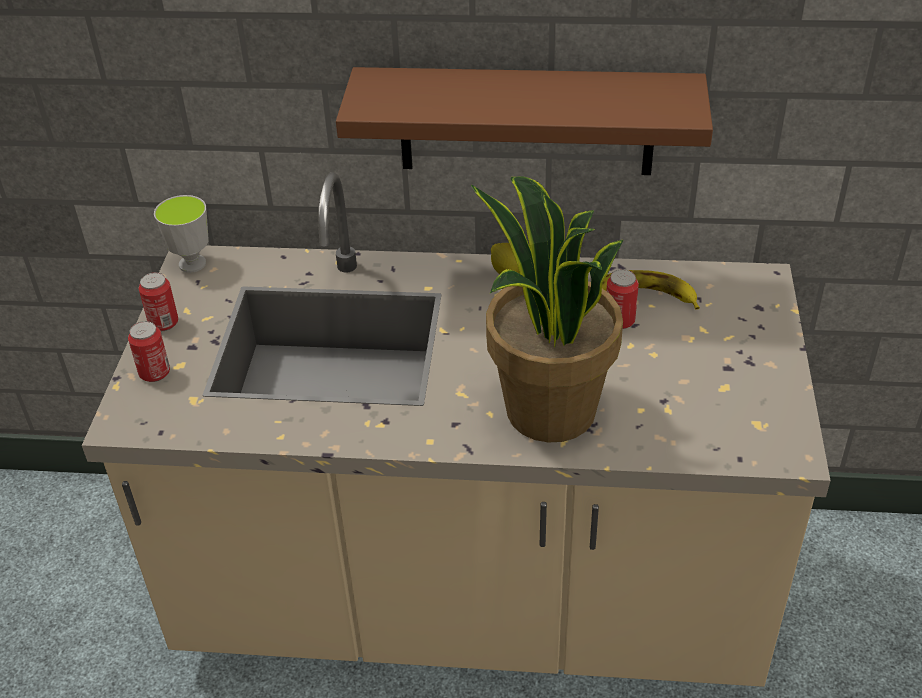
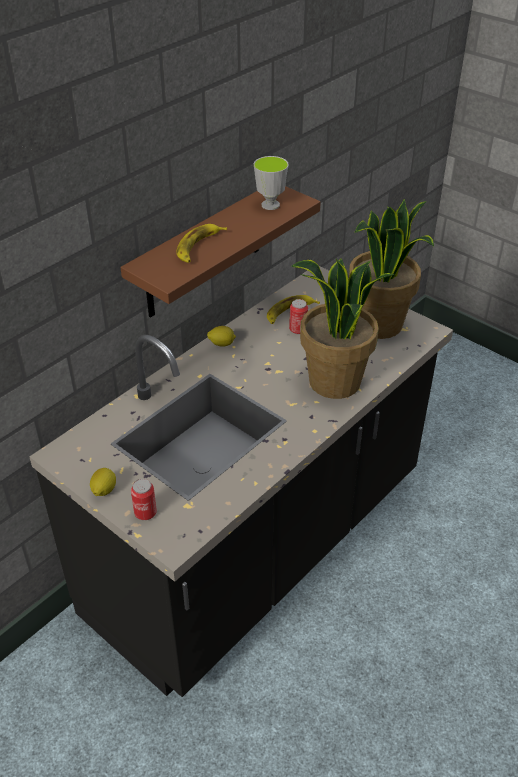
camera: 55 degrees left, 0 degrees up
beige counter [82,172,831,687] -> black counter [29,266,453,697]
can [139,272,178,331] -> lemon [90,468,116,496]
cup [154,195,208,273] -> cup moved to [254,156,289,210]
none -> banana [176,224,227,263]
none -> potted plant [349,199,434,339]

